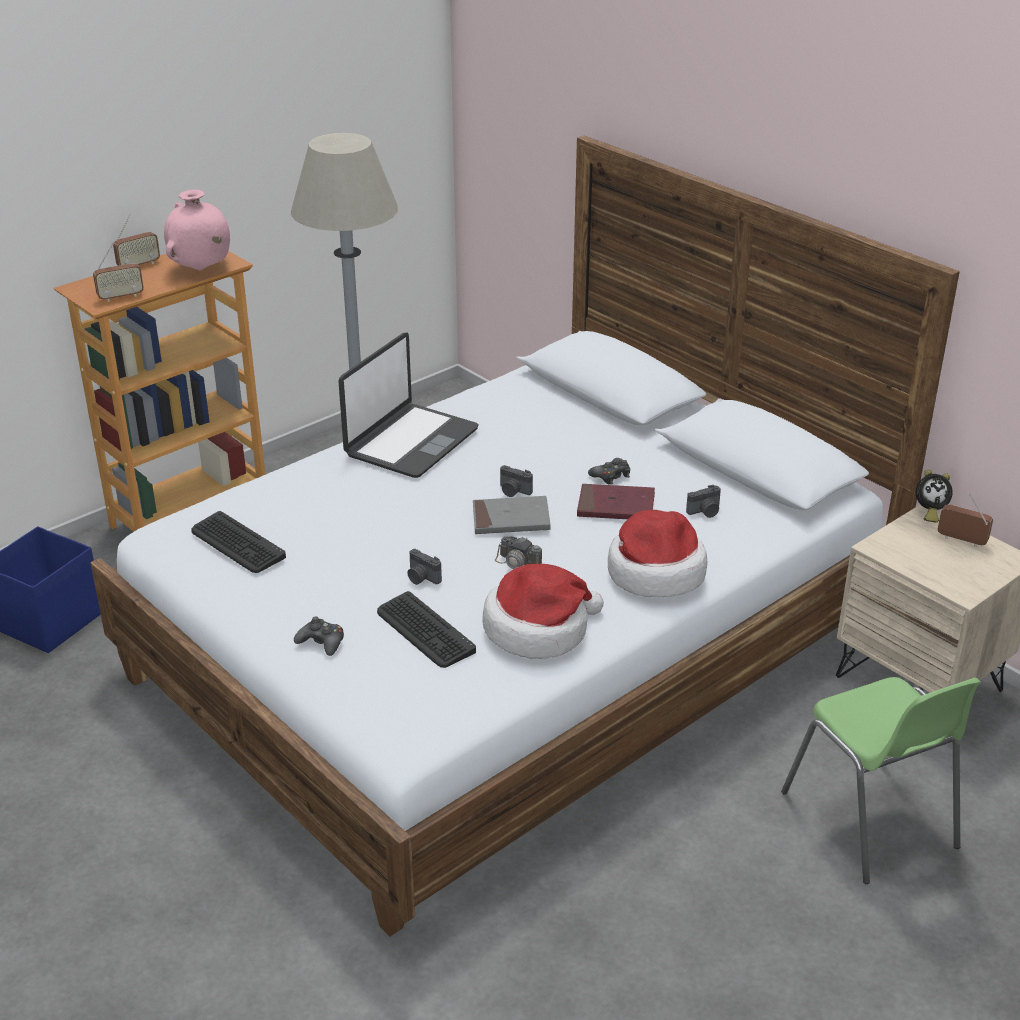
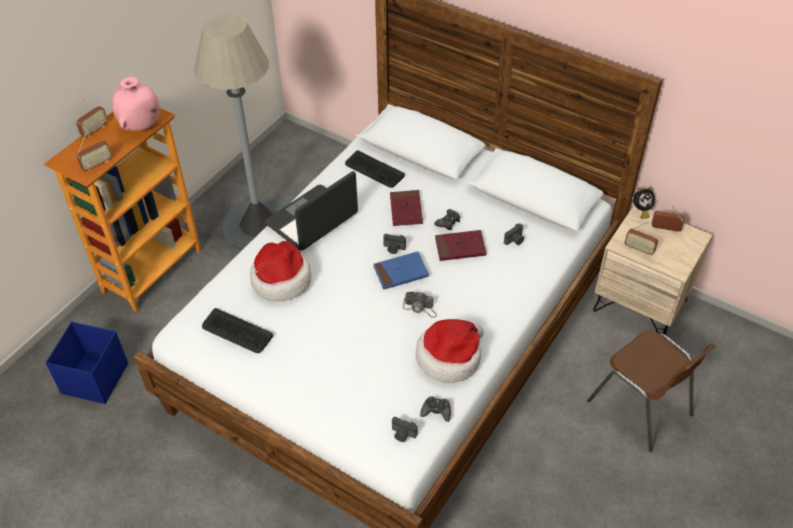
camera: 15 degrees left, 15 degrees up
black game controller [294,616,344,656] -> black game controller moved to [420,397,451,422]
laptop [338,333,479,478] -> laptop turned 150 degrees counterclockwise [264,171,358,251]
keyboard [377,591,476,668] -> keyboard moved to [345,150,405,188]
camera [407,549,442,585] -> camera moved to [392,417,417,442]
grey book [473,496,551,534] -> blue book [373,251,429,290]
hat [608,510,707,598] -> hat moved to [250,241,311,302]
green chair [781,677,981,884] -> brown chair [587,330,716,452]
none -> red book [390,190,423,226]
none -> radio [625,222,658,255]

